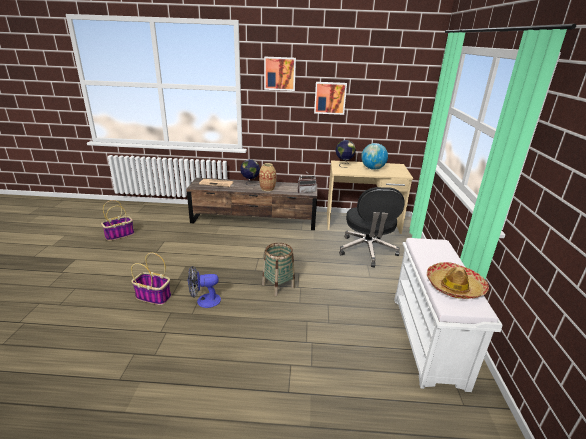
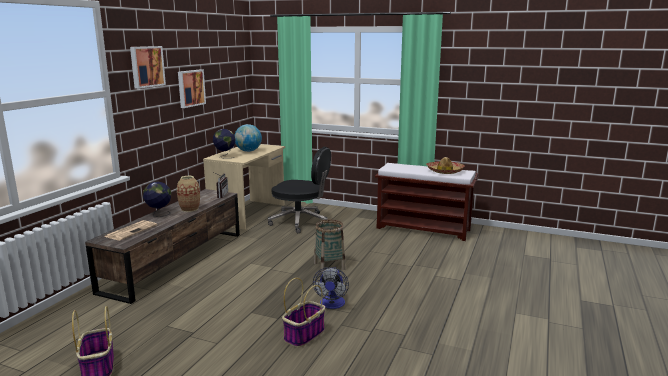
camera: 70 degrees left, 10 degrees down
white bench [394,238,503,392] -> brown bench [375,163,478,241]

